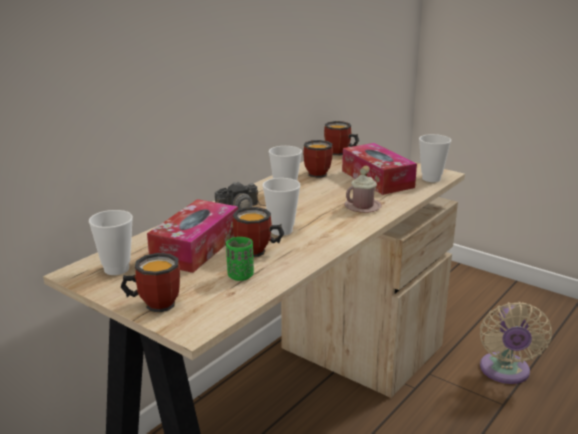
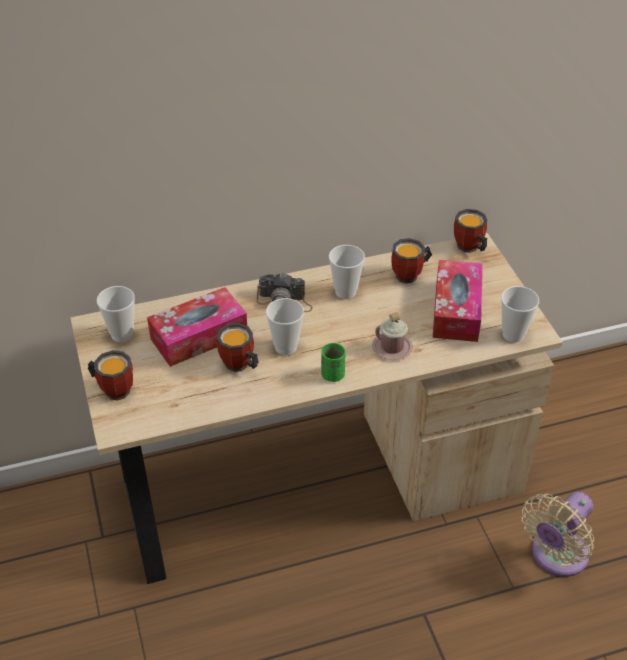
camera: 35 degrees right, 20 degrees up
green cup [226,237,254,281] -> green cup moved to [321,343,346,382]

